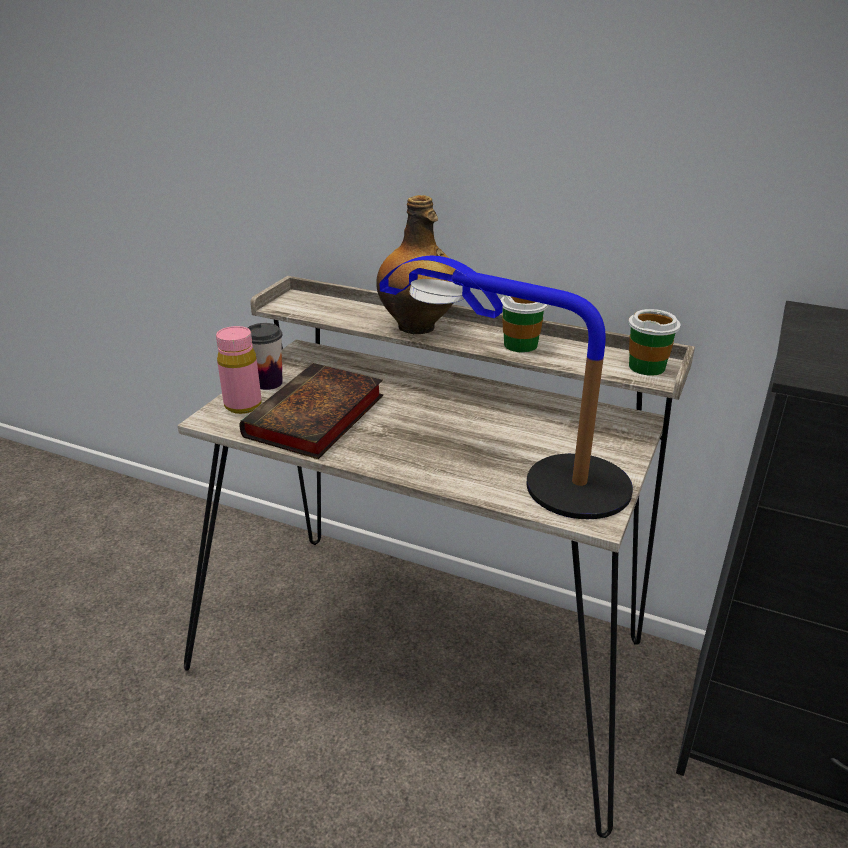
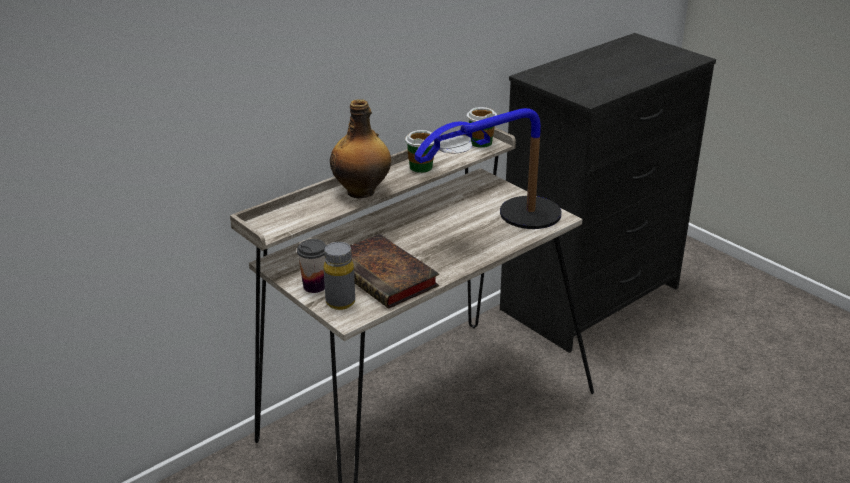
camera: 65 degrees left, 0 degrees up
pink bottle [216,326,262,414] -> grey bottle [324,242,355,310]

